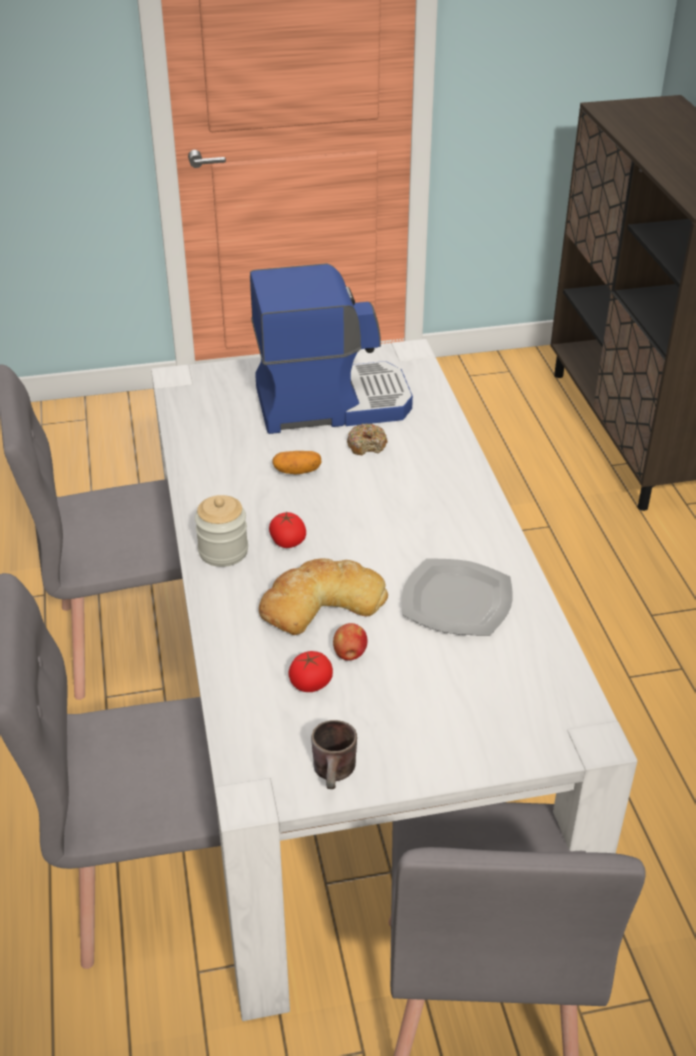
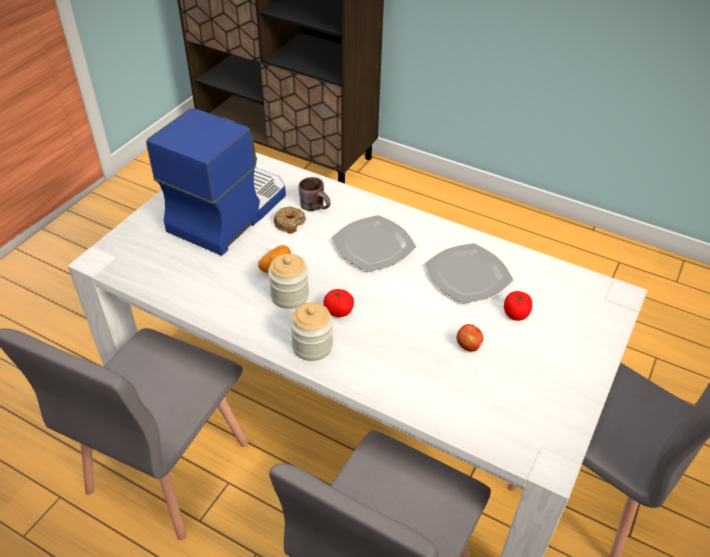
camera: 50 degrees left, 5 degrees up
bread [259,558,388,635] -> none
tomato [289,651,333,692] -> tomato moved to [504,291,532,321]
brown mug [311,720,357,789] -> brown mug moved to [298,177,331,211]
none -> jar [268,254,309,309]
none -> plate [331,215,416,272]

